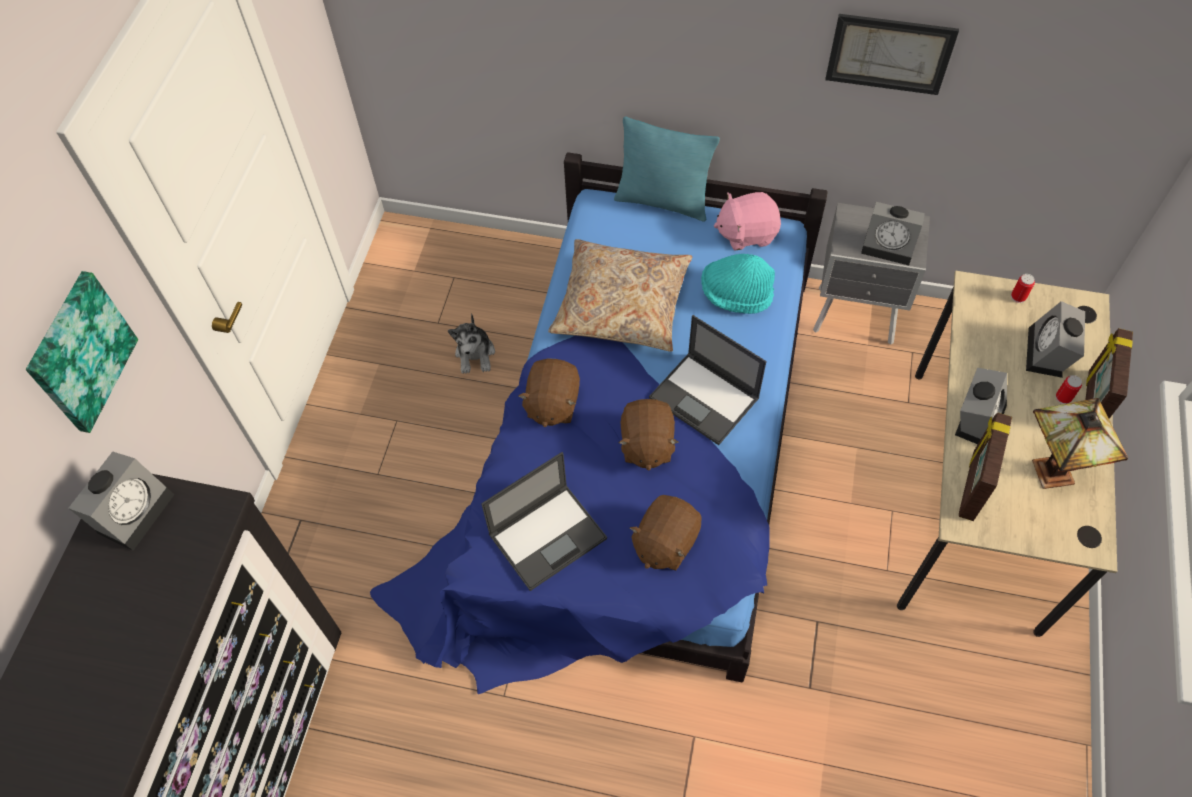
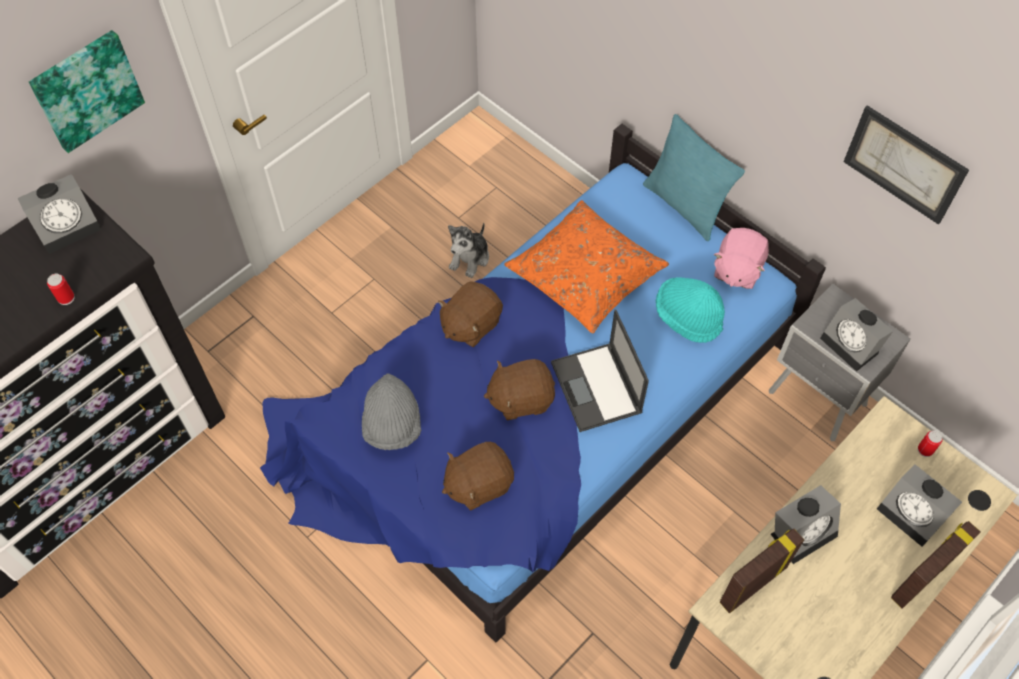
camera: 30 degrees right, 0 degrees up
laptop [481,452,607,591] -> grey hat [362,373,421,450]
beige pillow [548,239,692,352] -> orange pillow [504,200,669,334]
brown plush toy [618,399,679,471] -> brown plush toy turned 45 degrees clockwise [484,359,555,420]
pink plush toy [714,192,781,250] -> pink plush toy turned 90 degrees counterclockwise [714,228,769,289]
alarm clock [1026,301,1085,378] -> alarm clock turned 90 degrees counterclockwise [877,464,962,547]
table lamp [1032,398,1128,489] -> none
can [1056,375,1082,404] -> can moved to [47,274,75,305]

